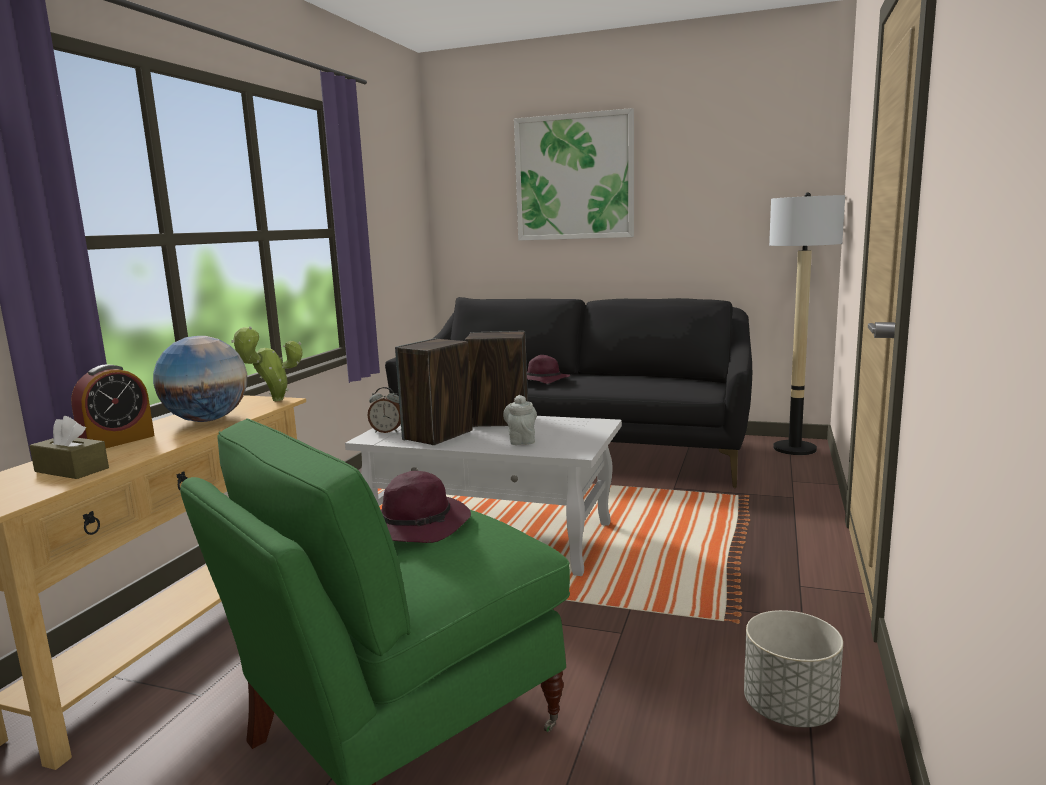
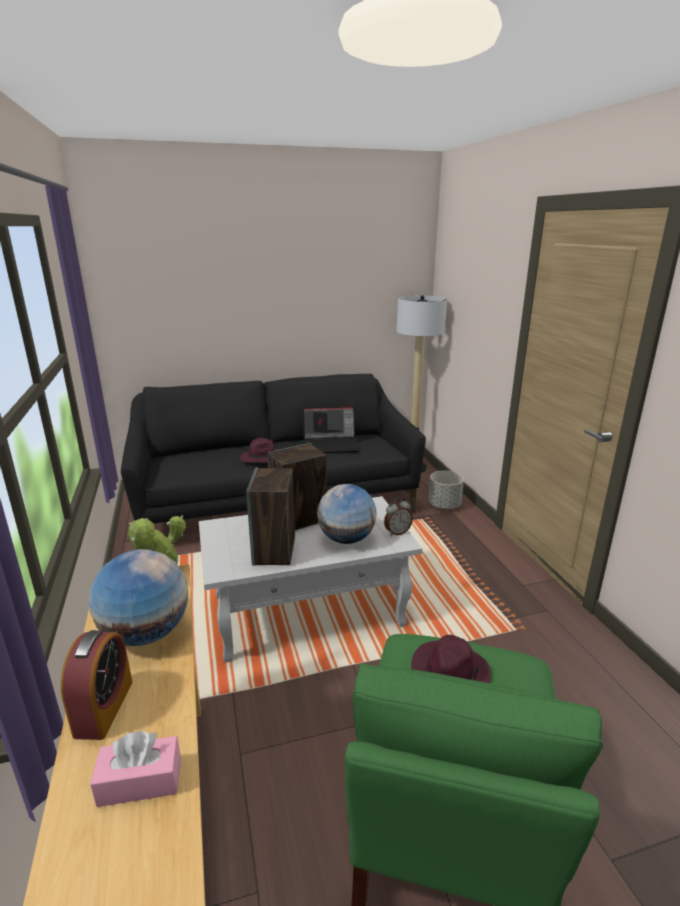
camera: 35 degrees left, 10 degrees up
brown tissue box [29,416,109,479] -> pink tissue box [90,731,181,807]
alarm clock [368,387,401,433] -> alarm clock moved to [384,498,413,536]
grey teapot [503,395,537,445] -> globe [317,484,377,544]
picture [514,108,634,241] -> none
grey planter [744,610,843,727] -> grey planter moved to [428,471,464,509]
none -> laptop [303,406,359,453]

